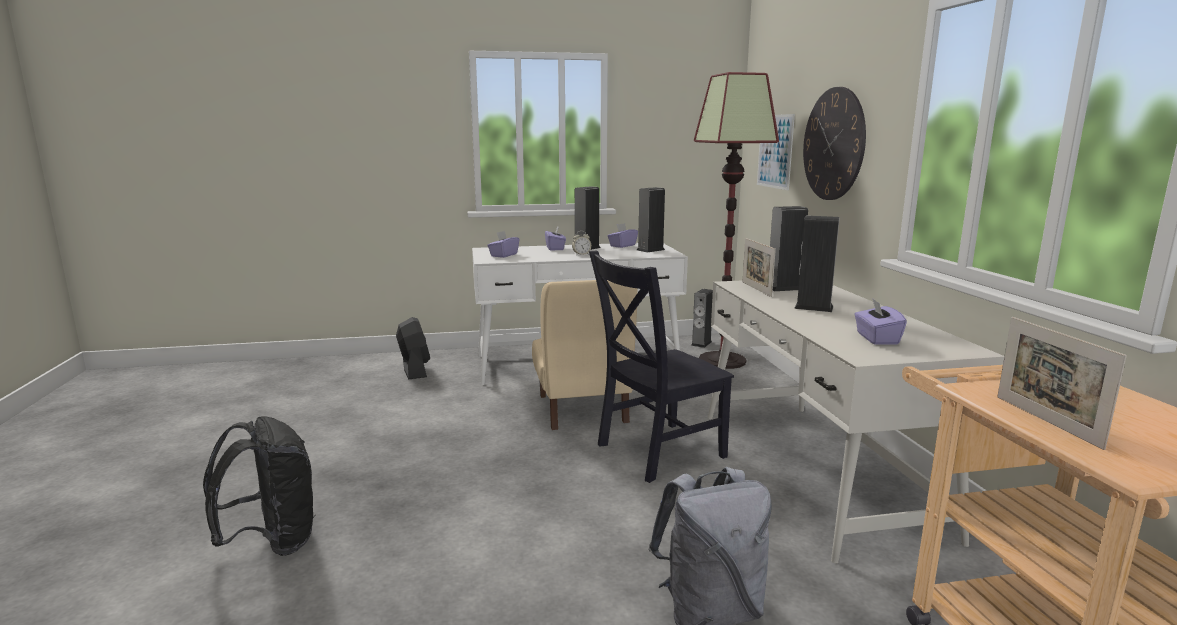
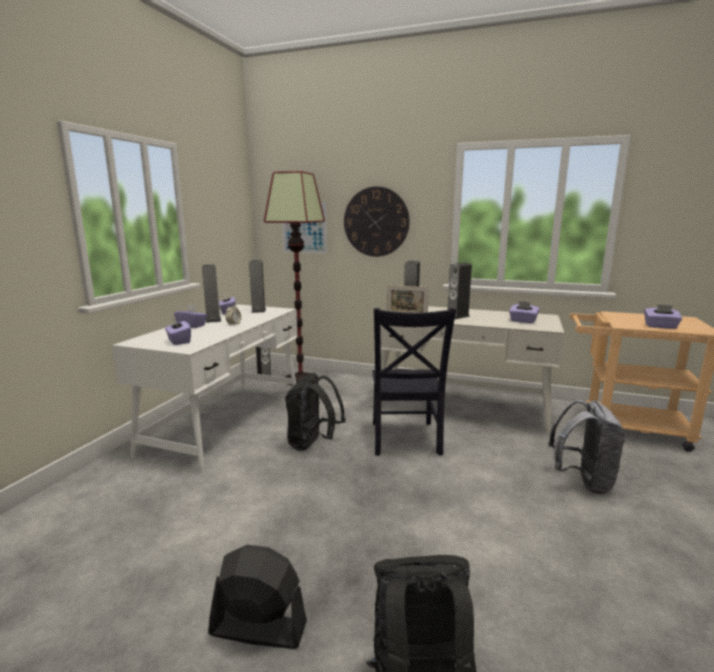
camera: 60 degrees left, 0 degrees up
black fan [396,317,430,379] -> black fan moved to [208,545,307,649]
beige chair [532,279,638,430] -> black backpack [285,373,346,451]
picture frame [997,317,1127,450] -> purple tissue box [644,304,682,329]

